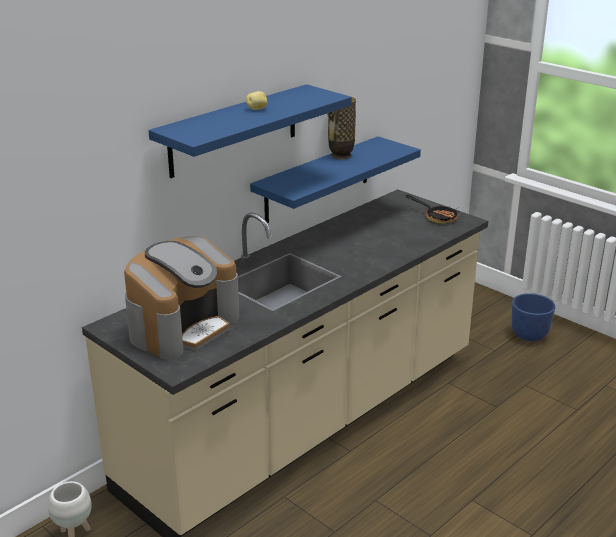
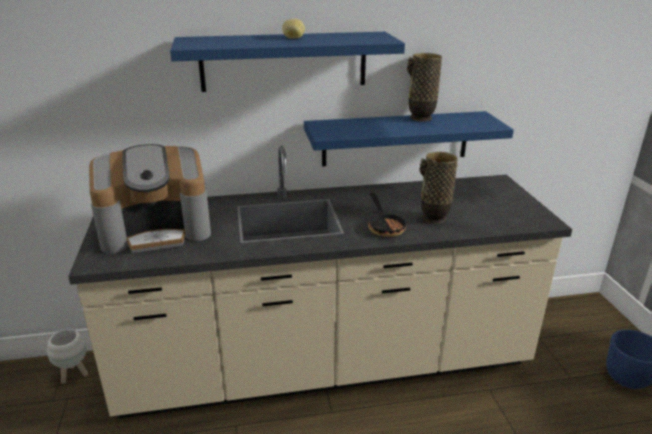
camera: 35 degrees right, 0 degrees up
frying pan [405,195,459,224] -> frying pan moved to [368,193,408,237]
none -> vase [420,152,458,224]

